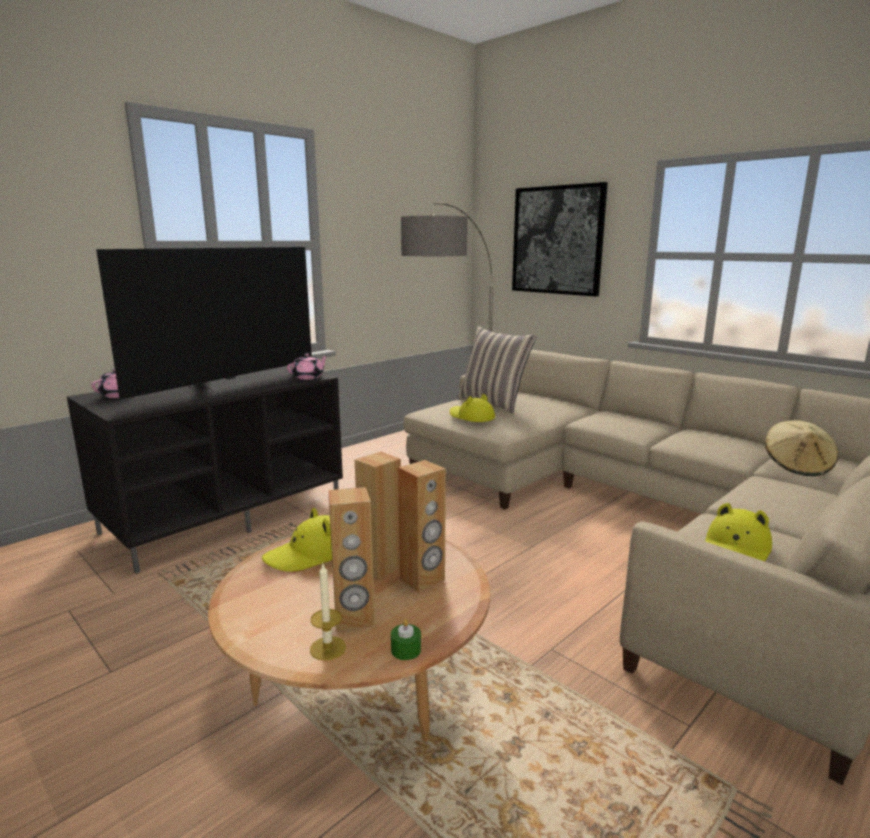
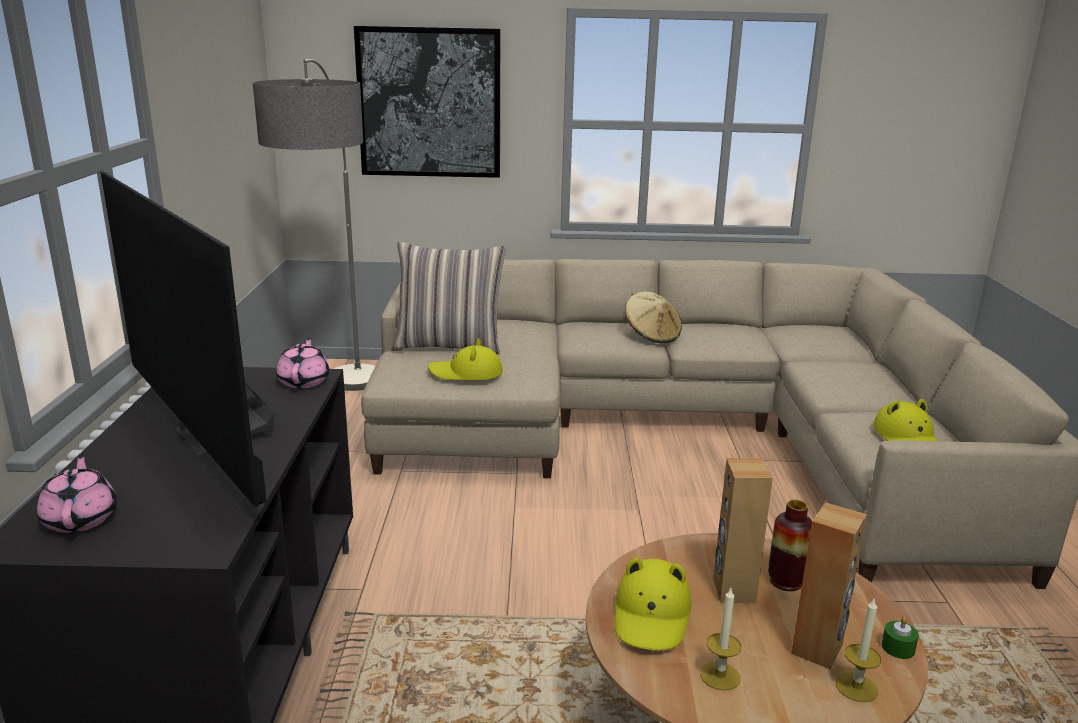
camera: 45 degrees left, 5 degrees up
television [96,247,312,399] -> television turned 150 degrees clockwise [101,172,275,507]
brown speaker [398,460,446,592] -> vase [768,500,812,591]
beige hat [765,420,838,476] -> beige hat moved to [625,292,682,343]
none -> candle [700,588,741,691]

